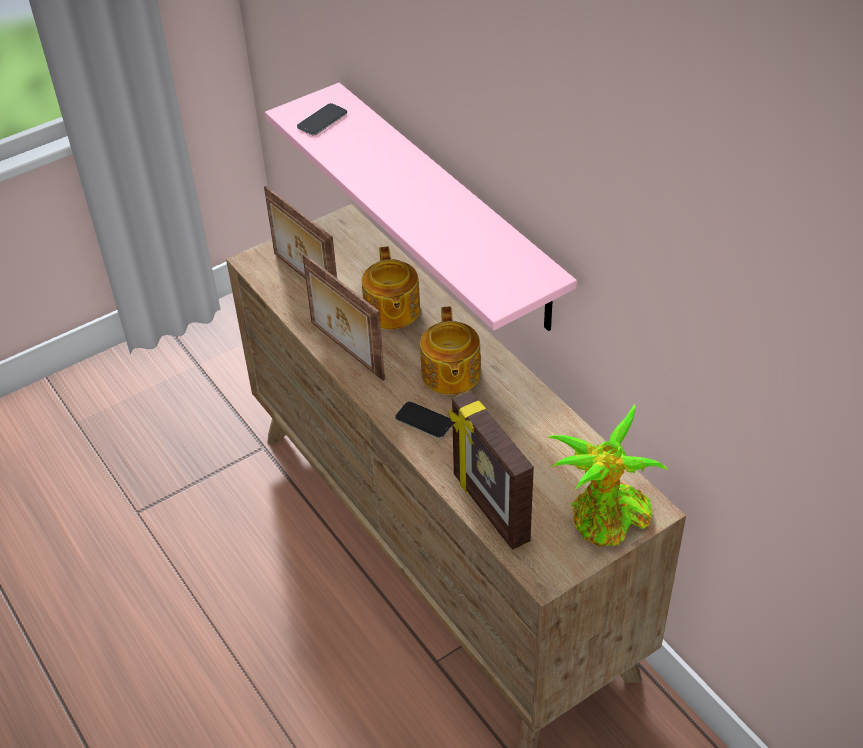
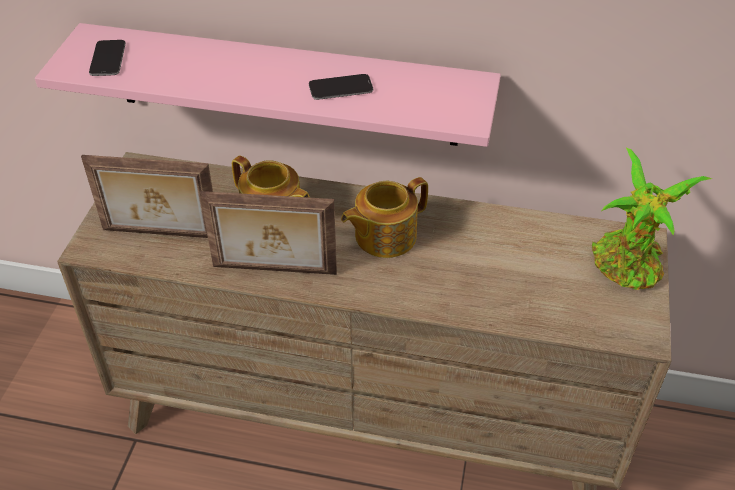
camera: 45 degrees left, 0 degrees up
phone [395,402,453,439] -> phone moved to [309,74,373,100]
teapot [420,306,481,395] -> teapot turned 105 degrees clockwise [341,177,428,258]
picture frame [449,391,534,550] -> none

